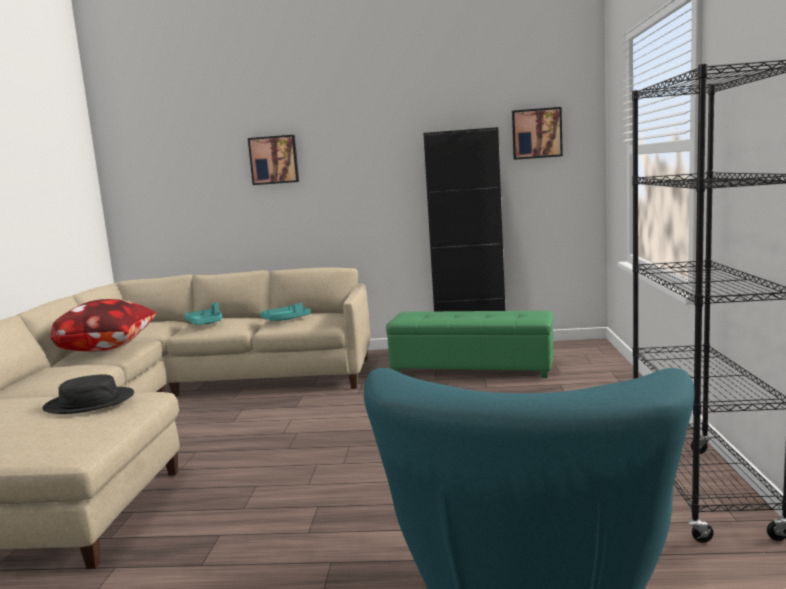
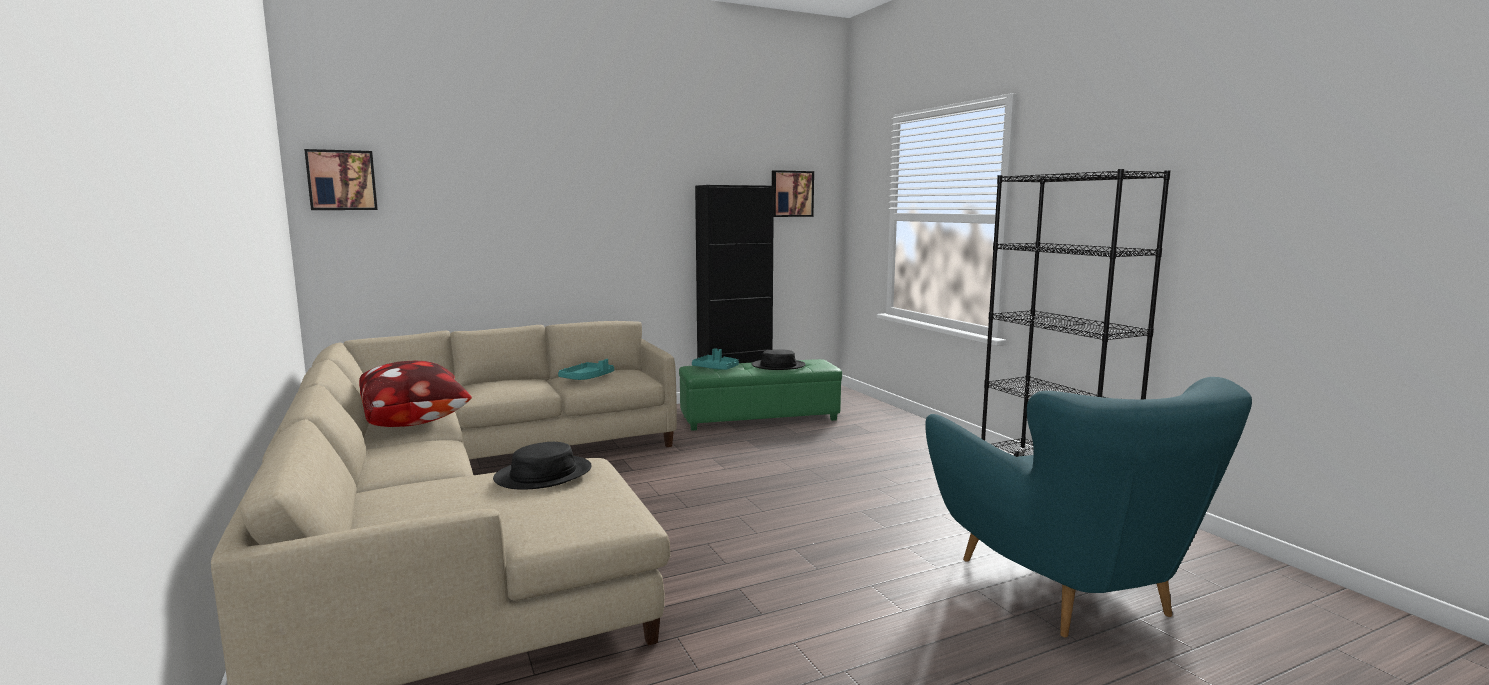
camera: 30 degrees left, 0 degrees up
turquoise tray [184,302,222,325] -> turquoise tray moved to [692,348,739,370]
picture [248,135,299,185] -> picture moved to [304,149,378,210]
none -> black hat [752,349,806,370]

